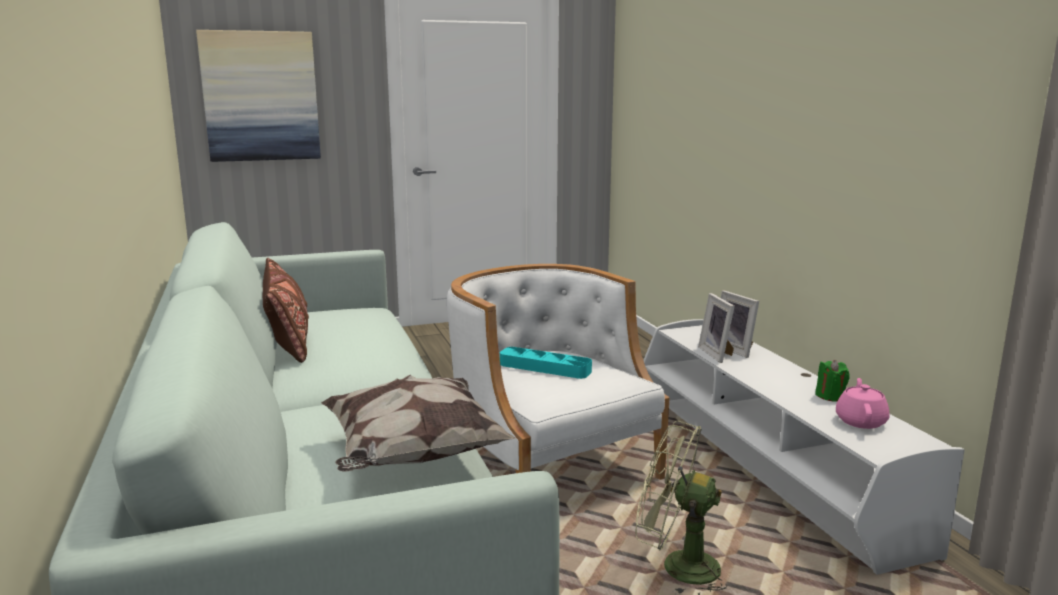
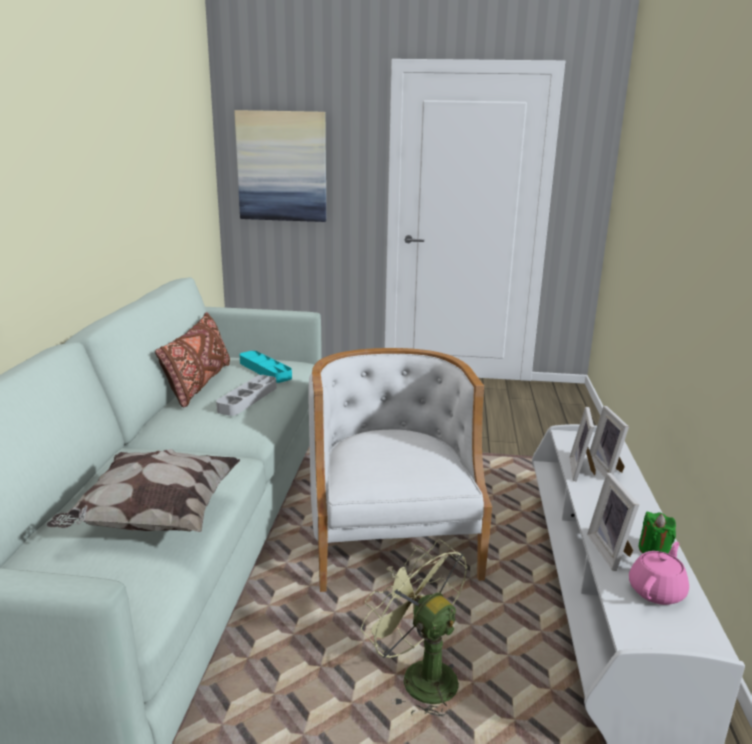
camera: 25 degrees right, 5 degrees up
turquoise tray [500,347,592,379] -> turquoise tray moved to [240,351,292,383]
none -> grey tray [216,375,276,416]
none -> picture frame [587,473,639,571]

